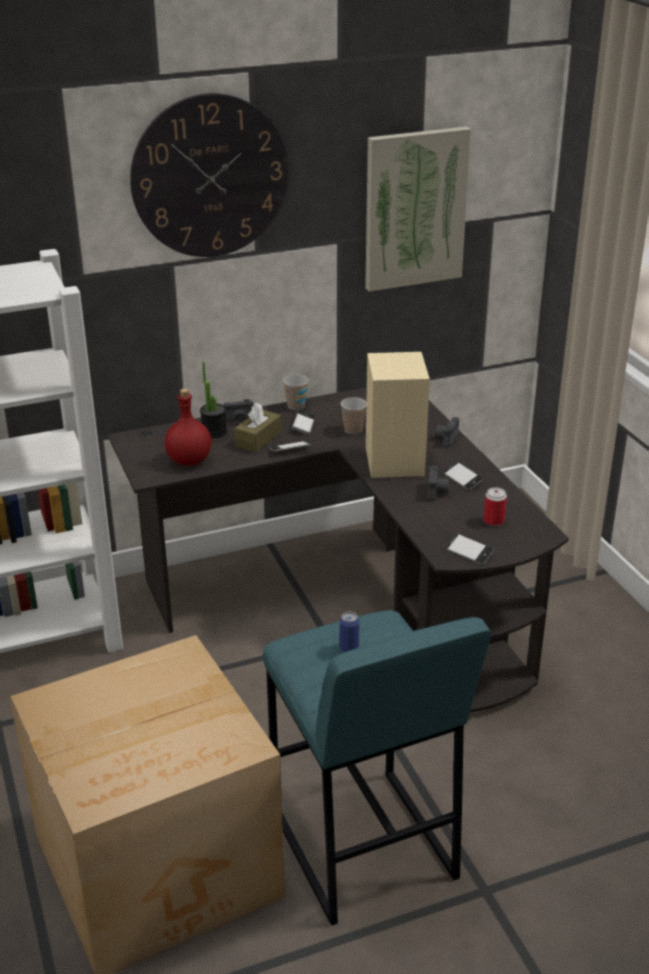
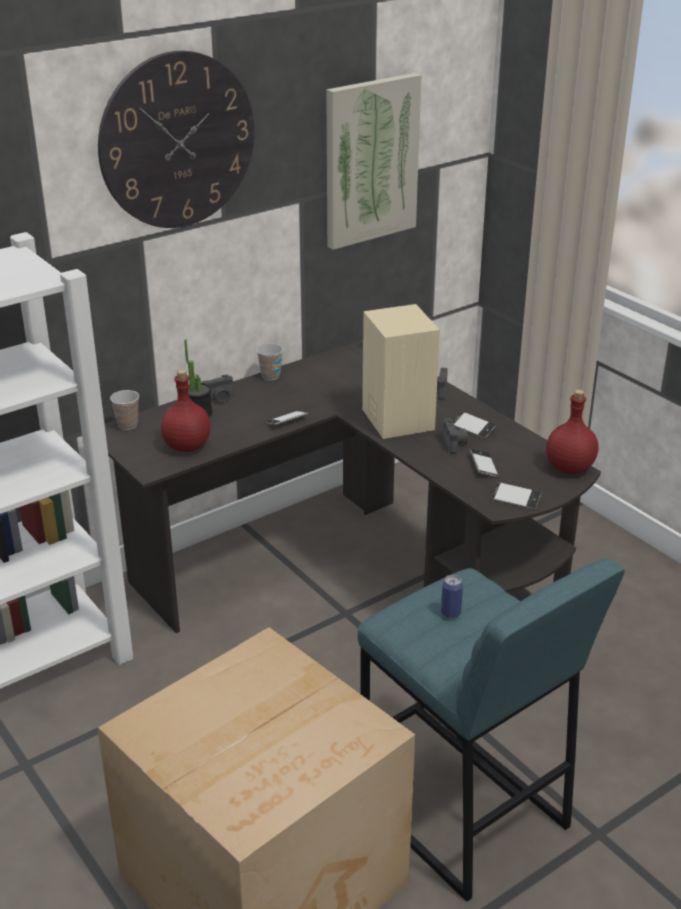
camera: 15 degrees left, 0 degrees up
brown tissue box [235,403,281,452] -> none
phone [292,410,315,435] -> phone moved to [470,449,499,477]
cup [341,397,366,434] -> cup moved to [110,390,139,430]
can [484,487,507,526] -> none
none -> red bottle [546,389,599,474]

